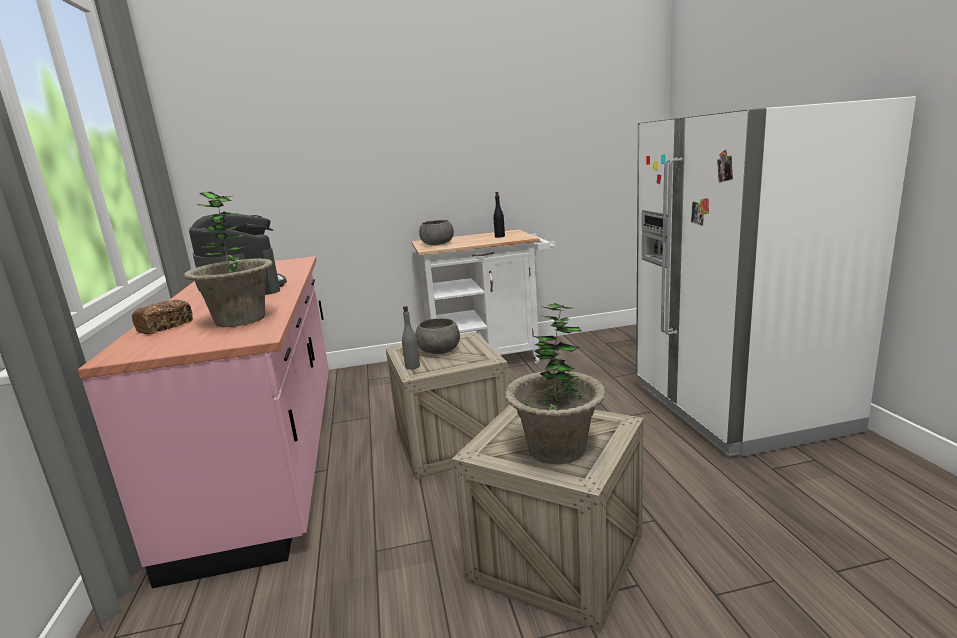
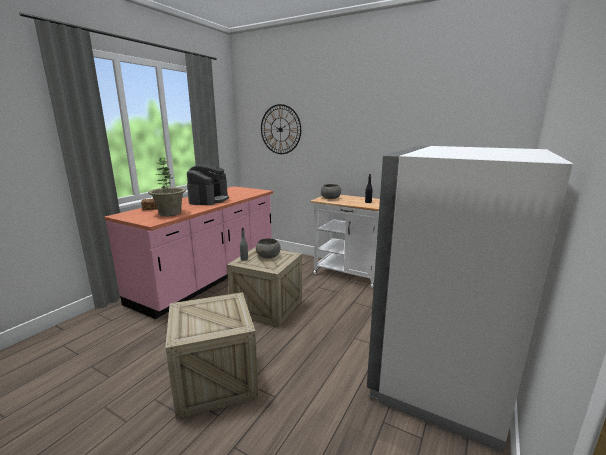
camera: 40 degrees right, 0 degrees up
potted plant [505,303,606,464] -> none
none -> wall clock [261,104,301,154]

